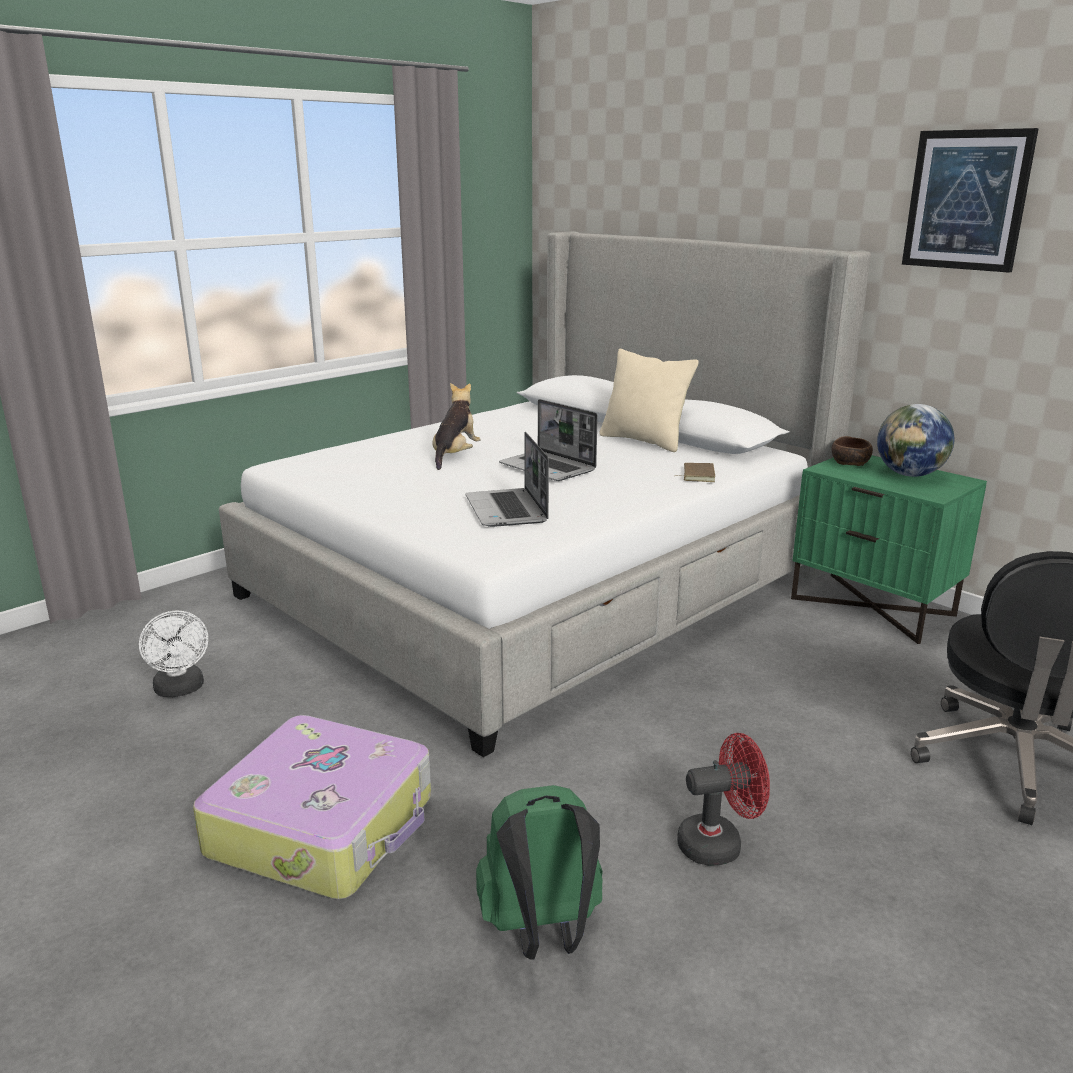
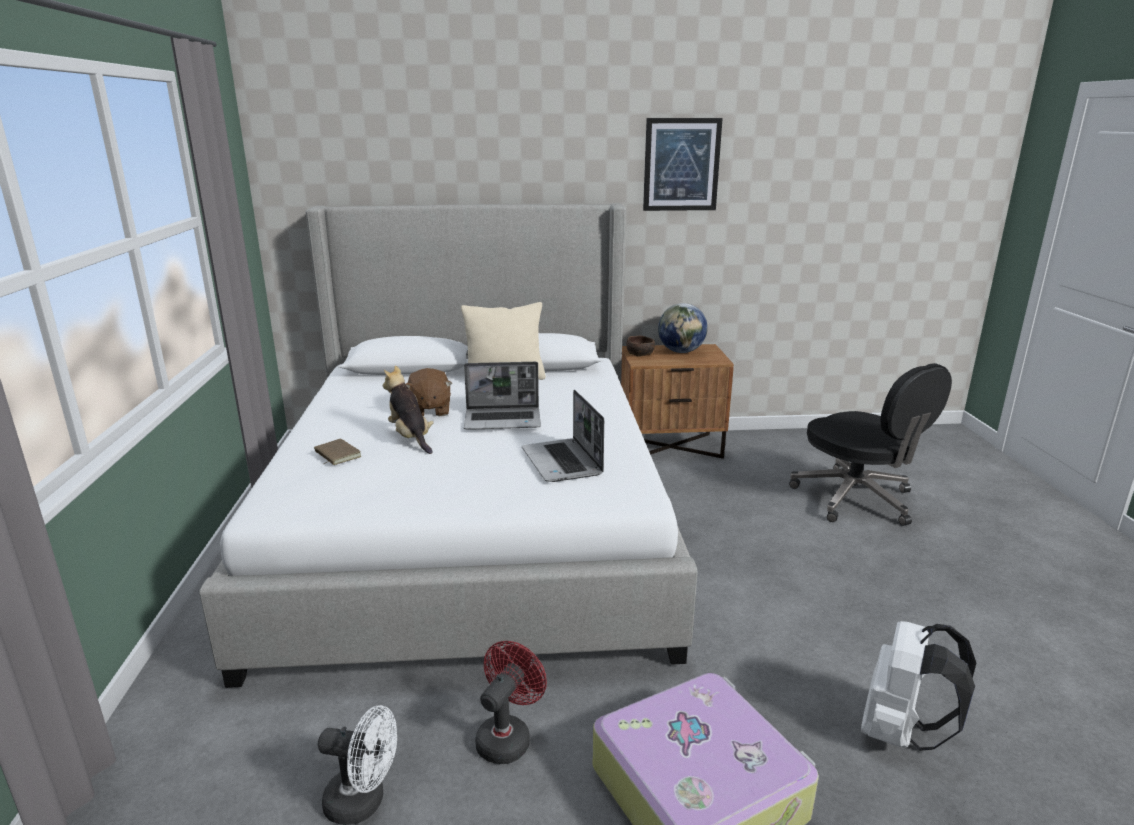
camera: 50 degrees left, 0 degrees up
laptop [465,432,549,527] -> laptop turned 45 degrees clockwise [522,390,604,482]
green backpack [476,785,603,960] -> white backpack [861,621,976,751]
brown book [675,463,715,482] -> brown book moved to [314,439,362,465]
red fan [677,733,770,866] -> red fan moved to [475,641,547,764]
green nightstand [791,455,987,644] -> brown nightstand [621,344,734,459]
none -> brown plush toy [406,368,452,416]

